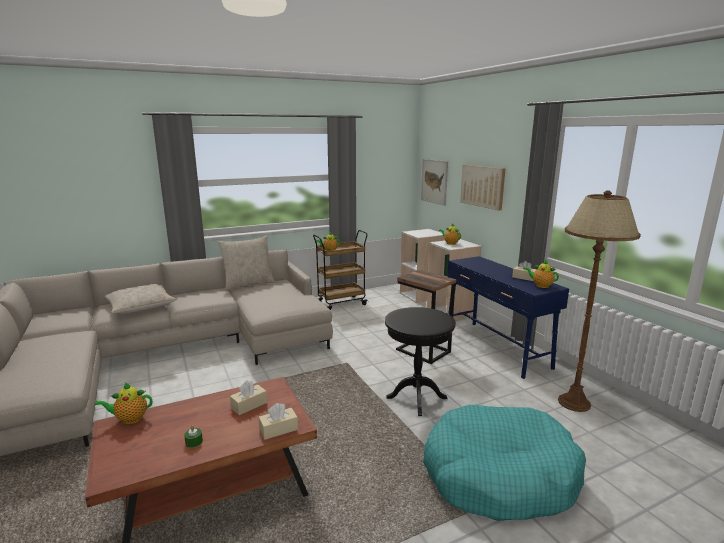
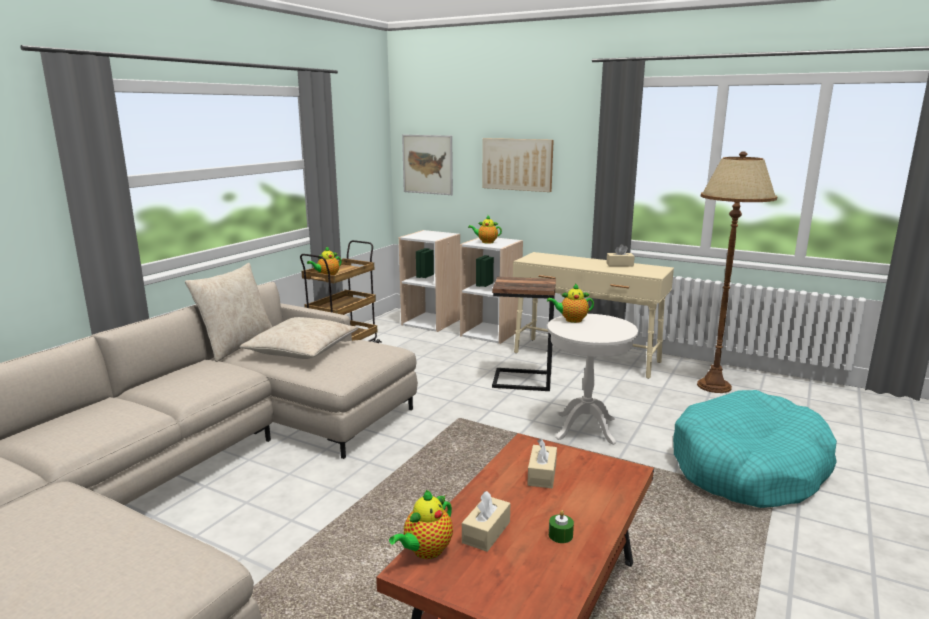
camera: 35 degrees left, 0 degrees up
beige pillow [104,284,177,314] -> beige pillow moved to [240,317,358,359]
beige tissue box [259,403,298,440] -> beige tissue box moved to [462,491,510,552]
black side table [385,307,456,416] -> white side table [547,314,638,445]
blue console table [447,256,569,379] -> beige console table [513,252,674,379]
teapot [523,260,559,288] -> teapot moved to [547,283,594,323]

